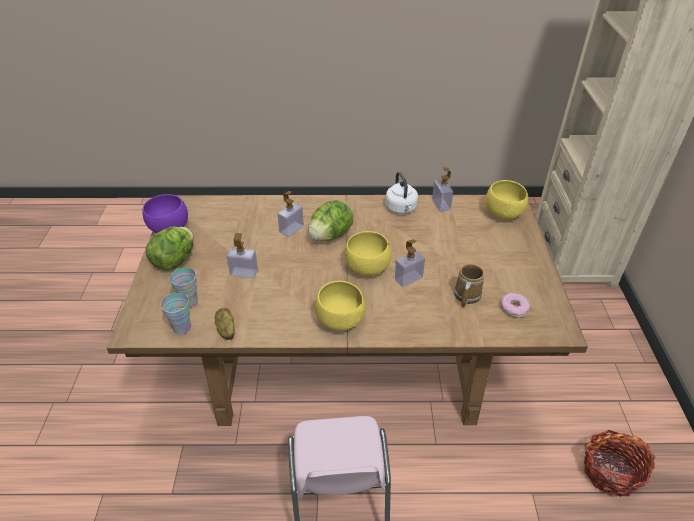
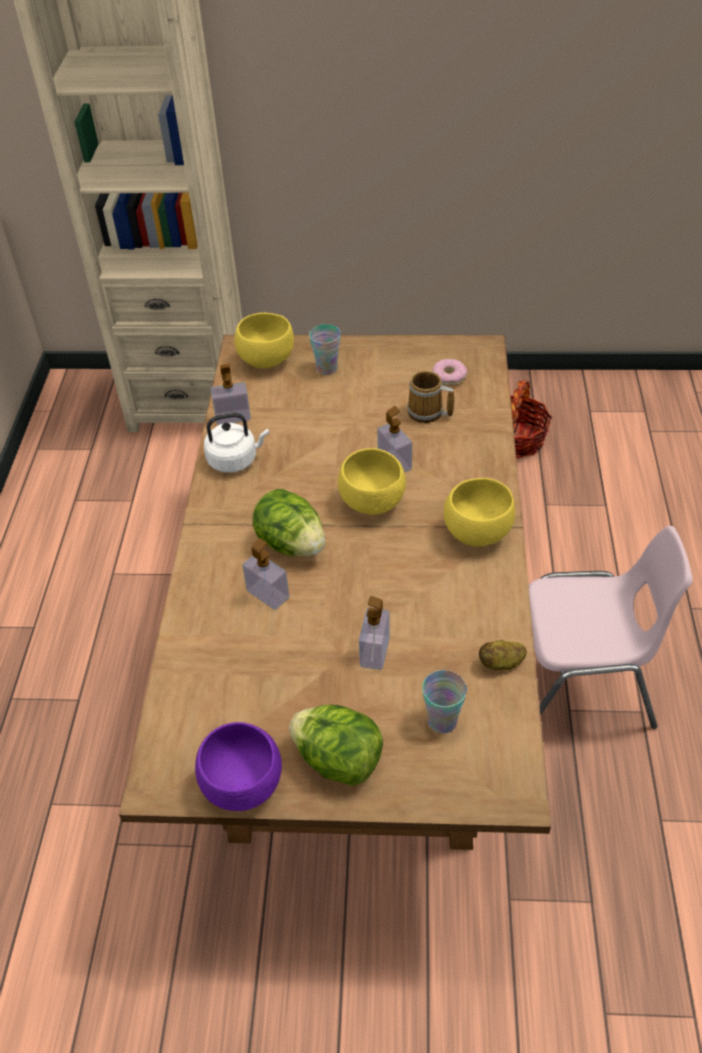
camera: 85 degrees left, 5 degrees up
cup [161,293,191,335] -> cup moved to [309,324,341,375]

